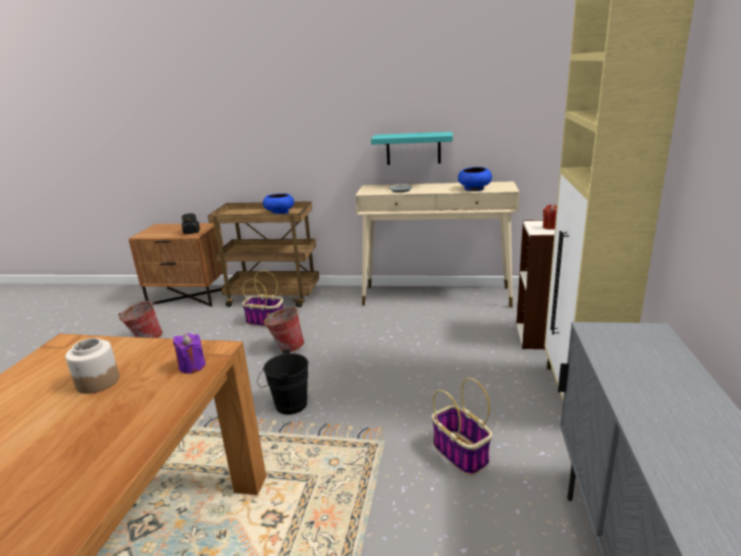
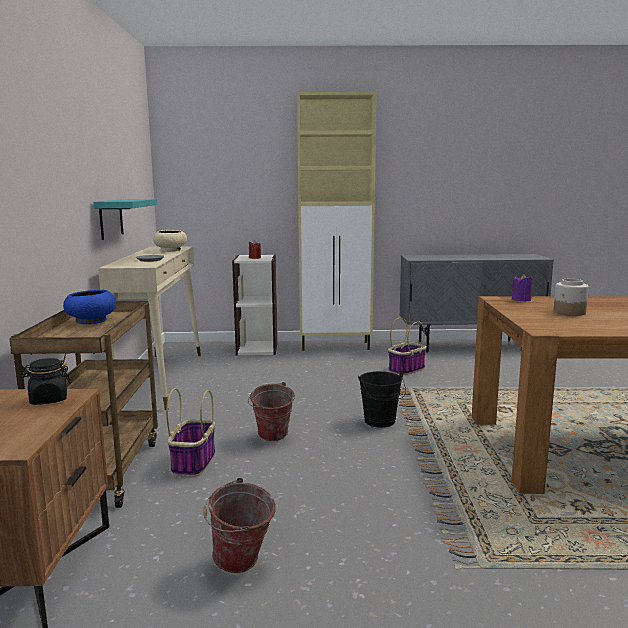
camera: 100 degrees left, 10 degrees down
blue bowl [458,167,492,191] -> beige bowl [153,230,187,252]

